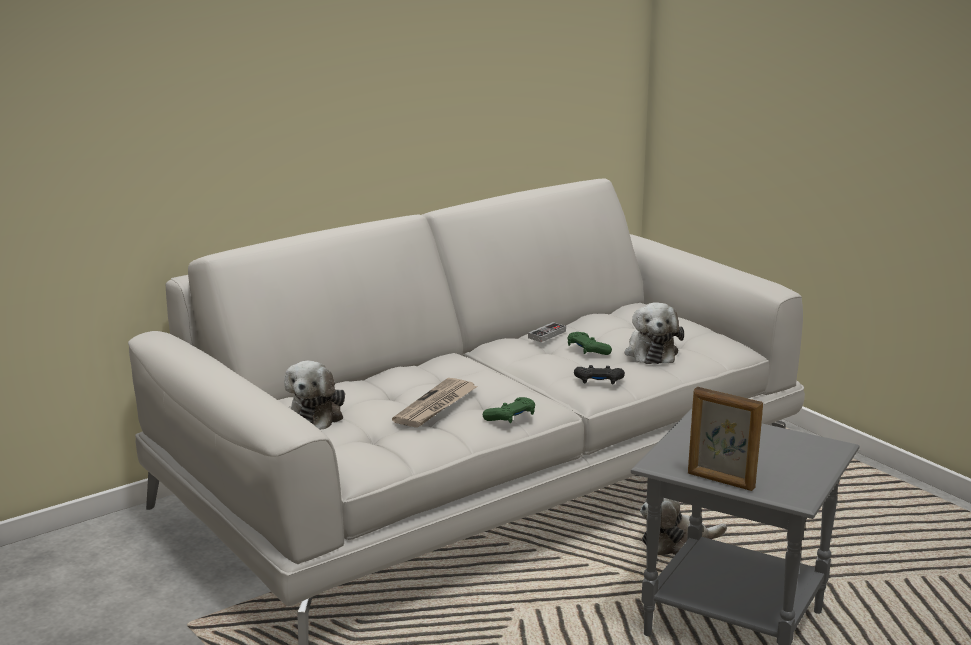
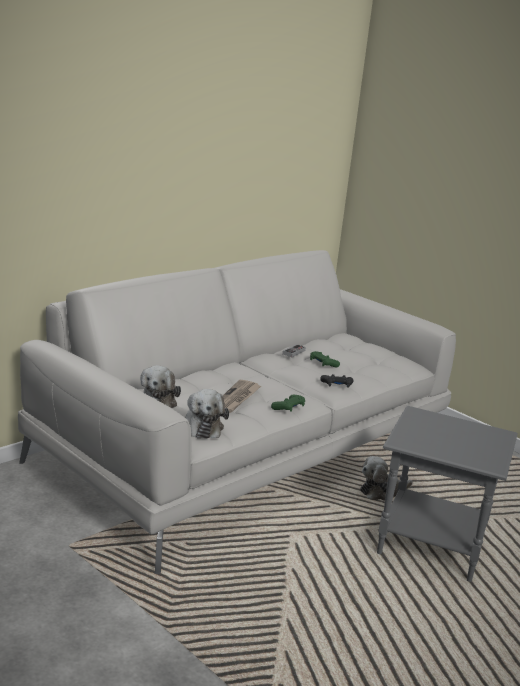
camera: 10 degrees left, 0 degrees up
plush toy [625,302,684,364] -> plush toy moved to [185,389,229,439]
picture frame [688,387,763,491] -> none

